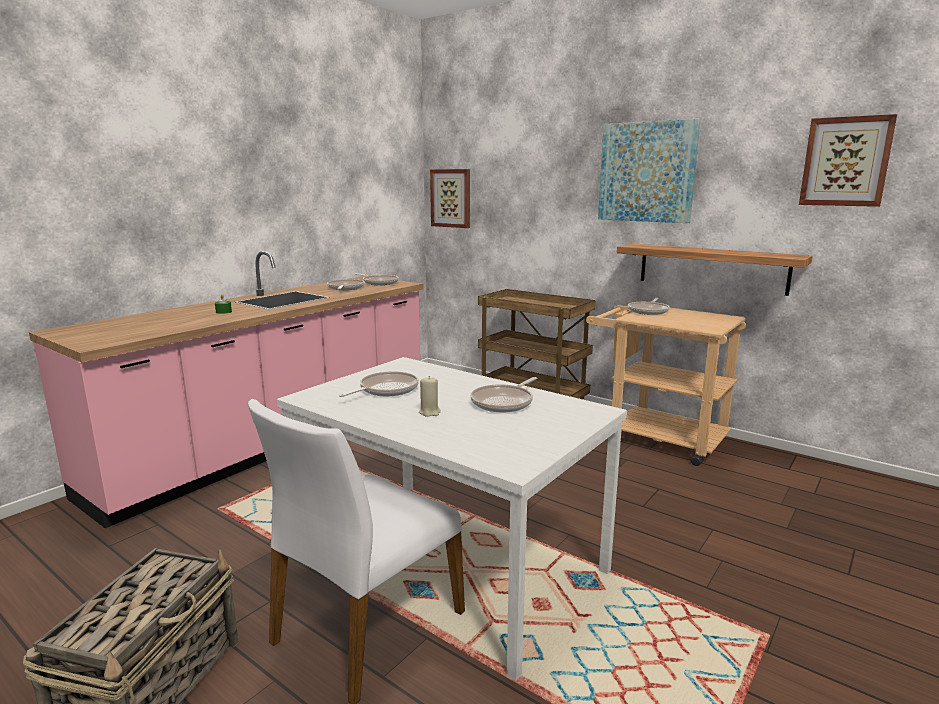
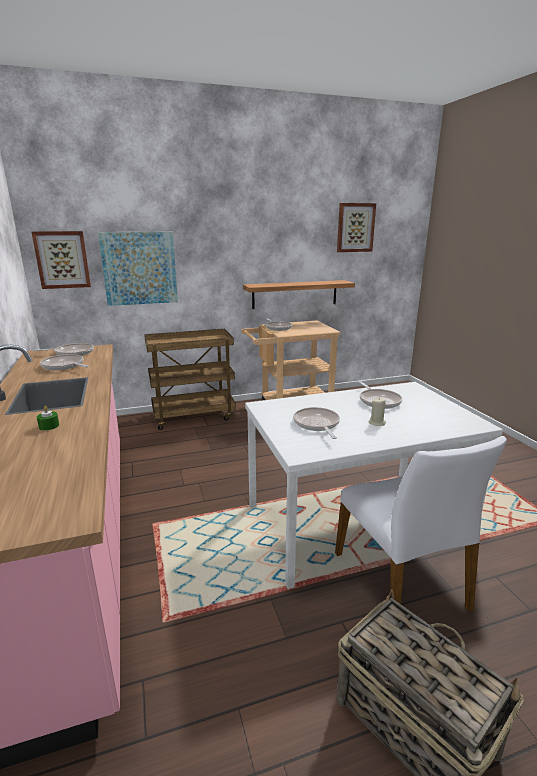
camera: 55 degrees left, 5 degrees up
picture [598,119,701,223] -> picture moved to [98,231,178,306]

